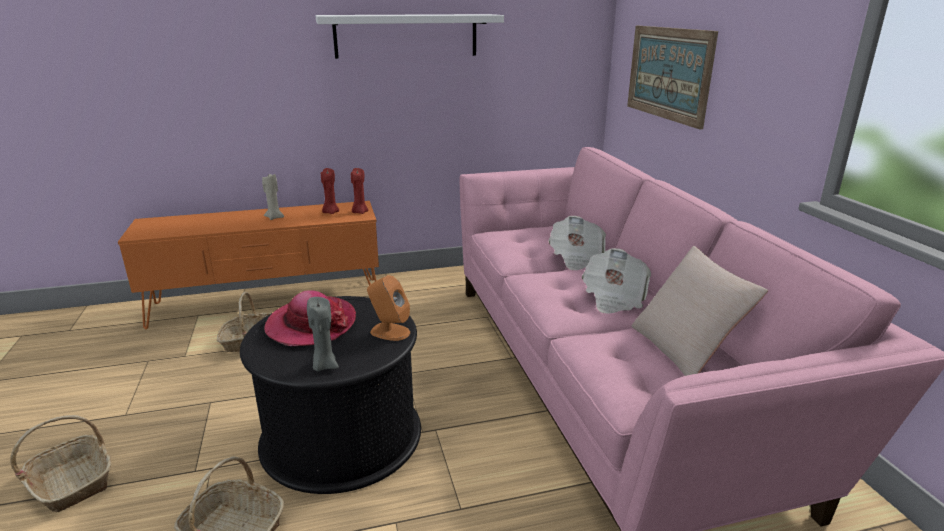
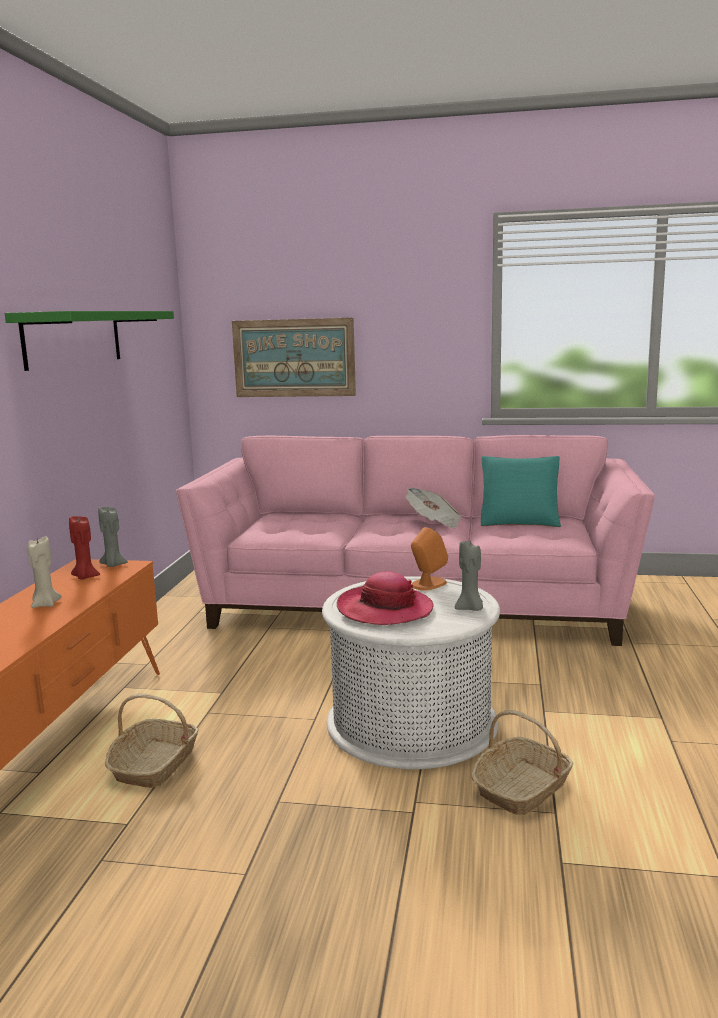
camera: 65 degrees left, 10 degrees down
basket [10,415,111,512] -> none
black coffee table [240,296,421,494] -> white coffee table [322,576,500,769]
white shelf [316,14,504,59] -> green shelf [5,311,174,371]
red candle [351,168,368,214] -> grey candle [98,506,128,567]
newspaper [548,216,606,270] -> none
beige pillow [632,246,768,376] -> turquoise pillow [481,456,561,527]

